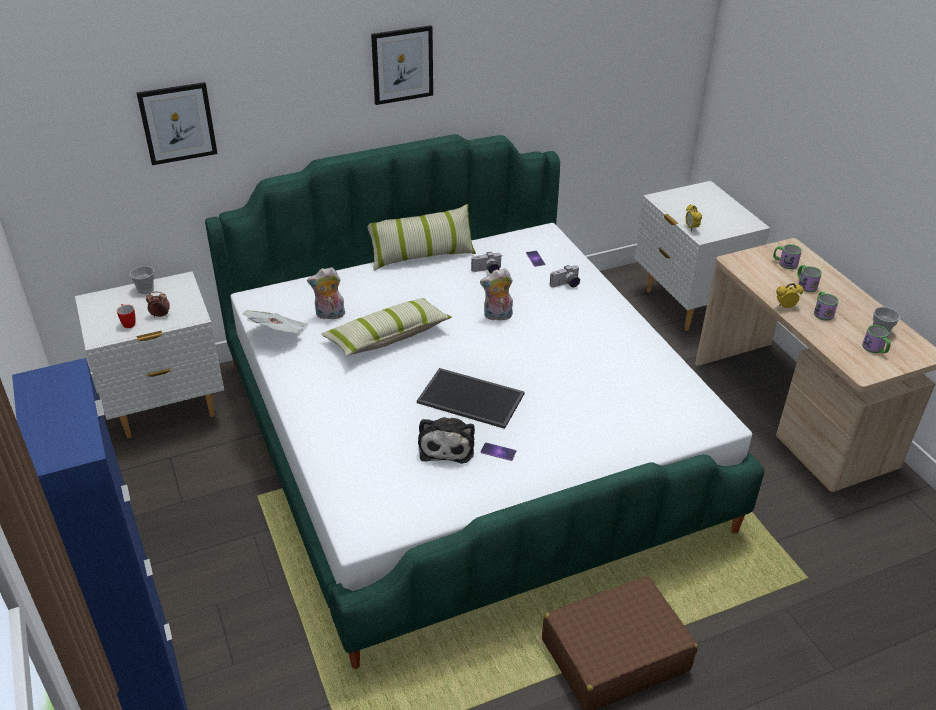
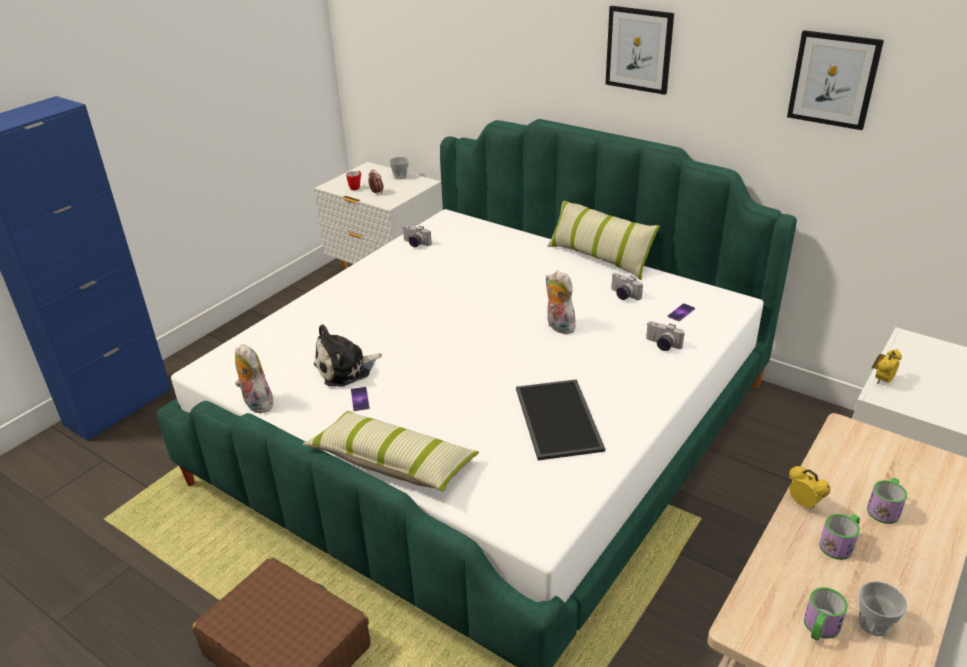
camera: 60 degrees right, 5 degrees down
picture [137,82,217,165] -> picture moved to [787,30,884,130]
newspaper [242,310,308,333] -> camera [402,225,432,247]
plush toy [307,267,346,320] -> plush toy moved to [235,344,273,413]
pillow [321,298,452,356] -> pillow moved to [303,410,479,492]
tray [417,368,525,429] -> tray moved to [516,379,605,460]
mug [773,244,802,269] -> none

